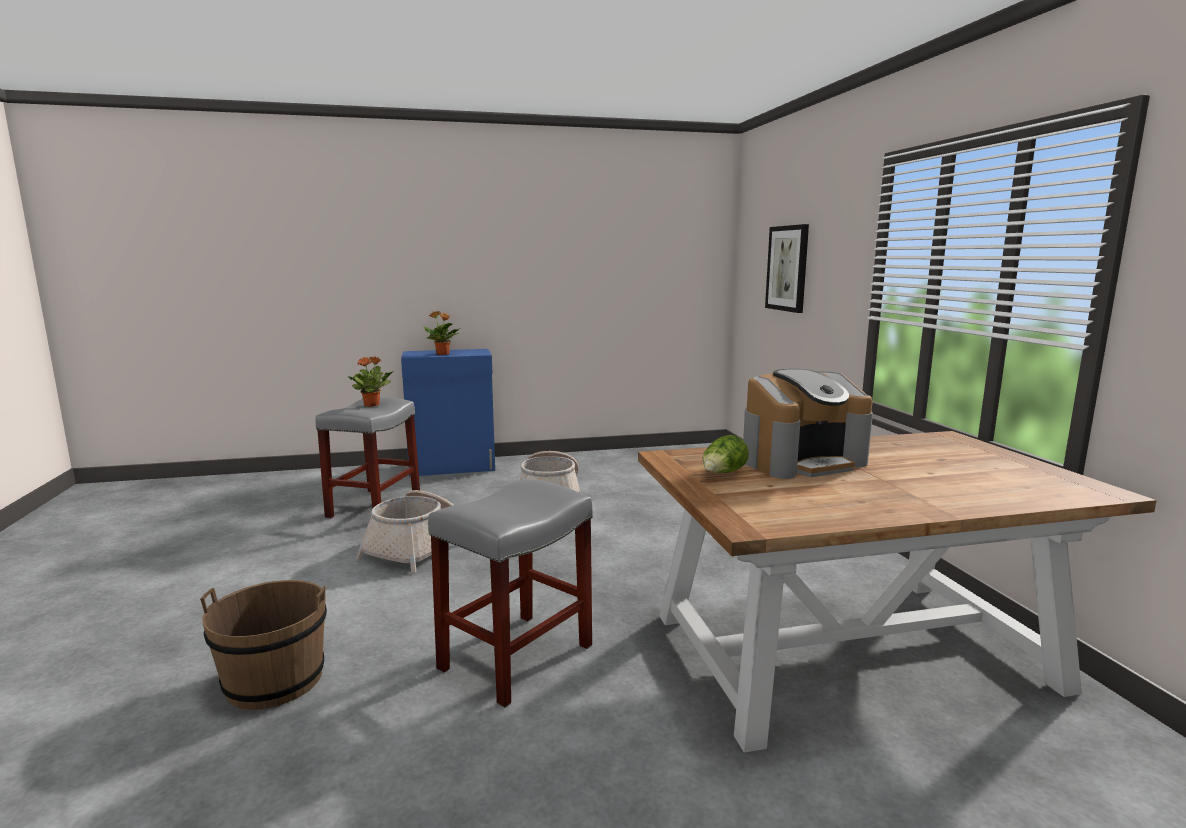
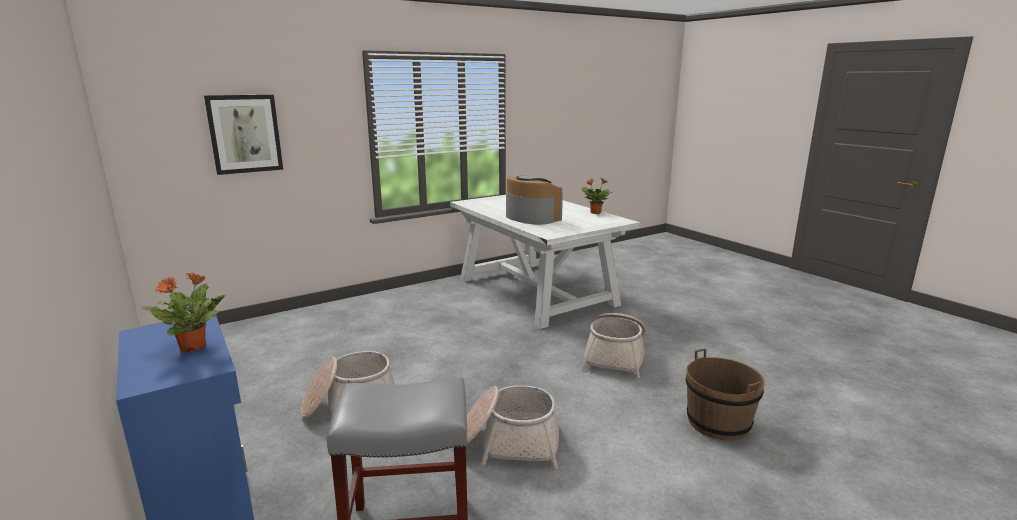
camera: 110 degrees left, 5 degrees up
potted plant [347,356,393,407] -> potted plant moved to [582,177,612,214]
grey stool [428,479,593,708] -> basket [581,313,646,378]
brown dining table [638,431,1157,753] -> white dining table [450,195,640,329]
lettuce [703,435,749,473] -> none

